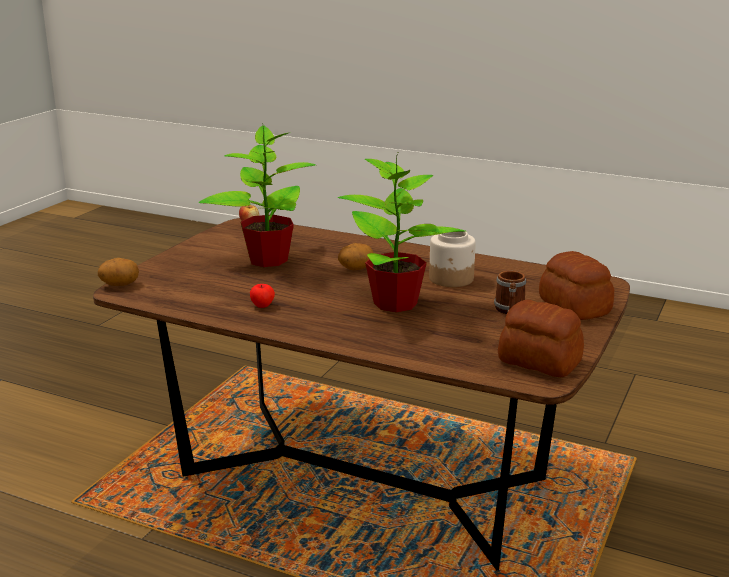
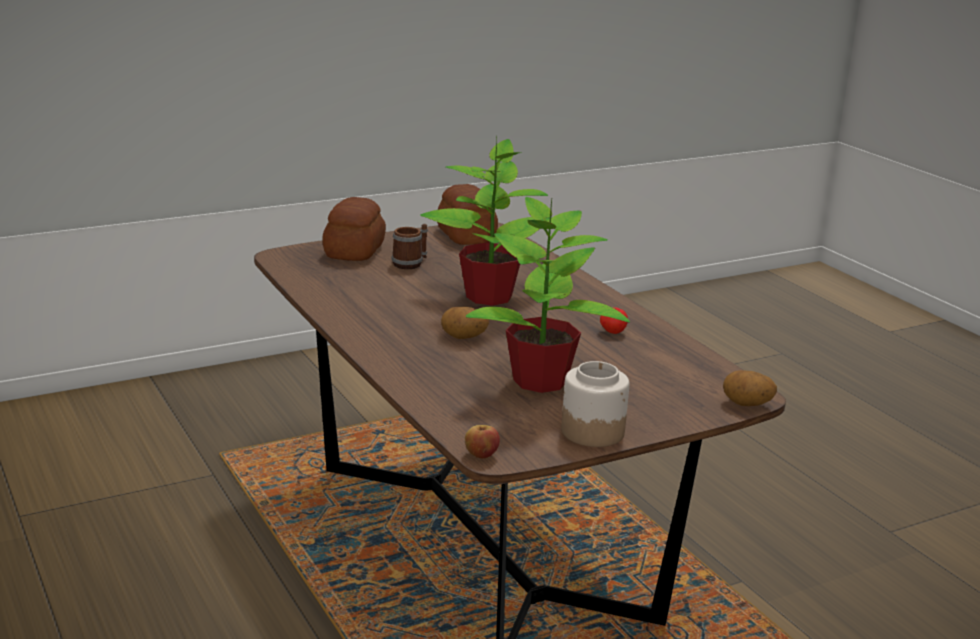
camera: 145 degrees left, 0 degrees up
jar [429,232,476,287] -> jar moved to [561,361,629,447]

